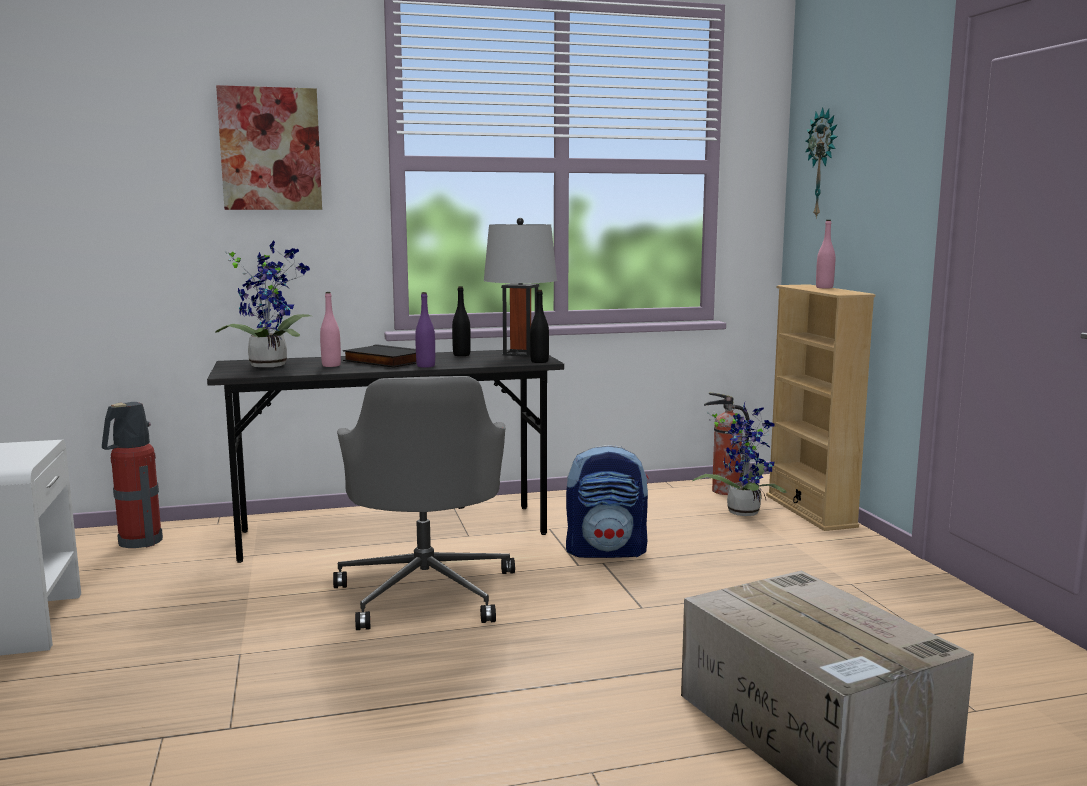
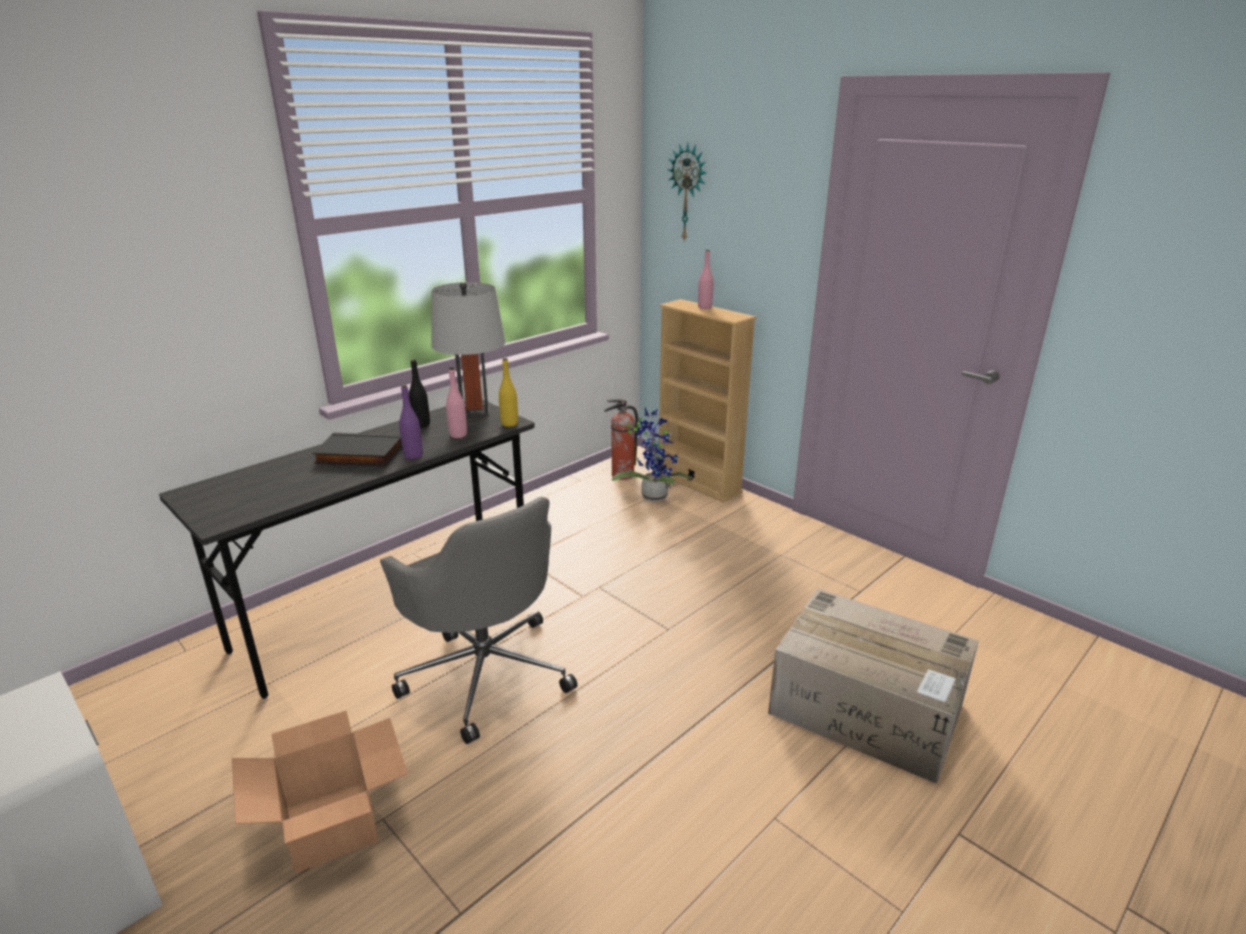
camera: 30 degrees left, 15 degrees up
fire extinguisher [102,402,163,548] -> none
potted plant [215,241,311,367] -> none
picture [216,85,322,210] -> none
pink bottle [320,292,341,367] -> pink bottle moved to [446,367,467,438]
black bottle [530,290,549,363] -> yellow bottle [499,358,518,427]
backpack [566,445,649,558] -> none
none -> cardboard box [232,710,408,873]

